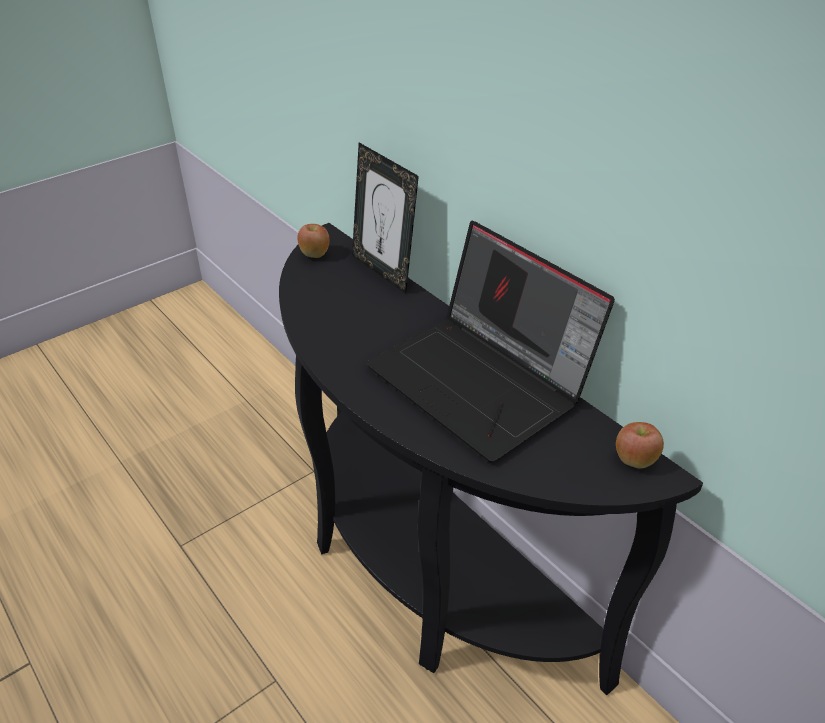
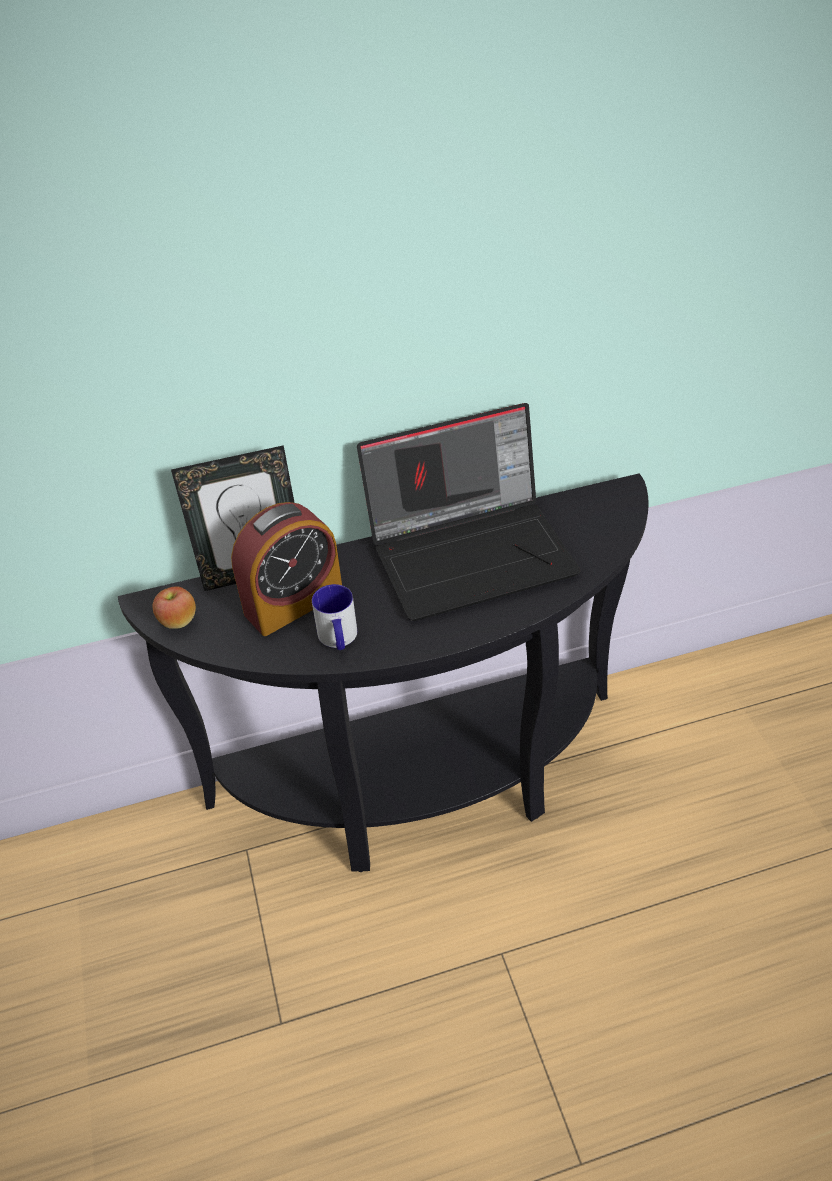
camera: 65 degrees left, 5 degrees up
apple [616,422,664,469] -> none
none -> alarm clock [231,502,342,636]
none -> mug [312,584,357,650]

